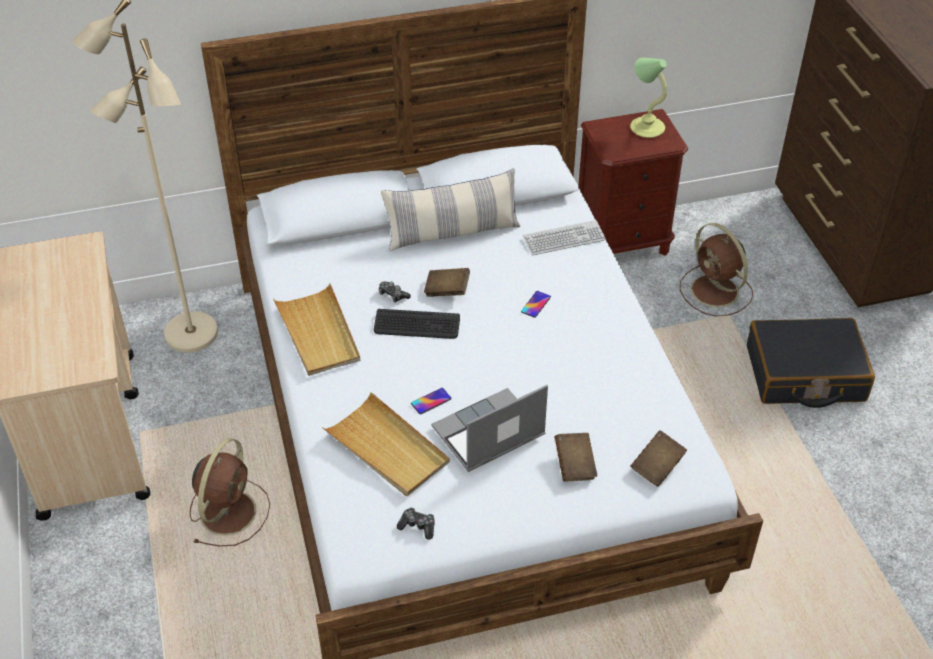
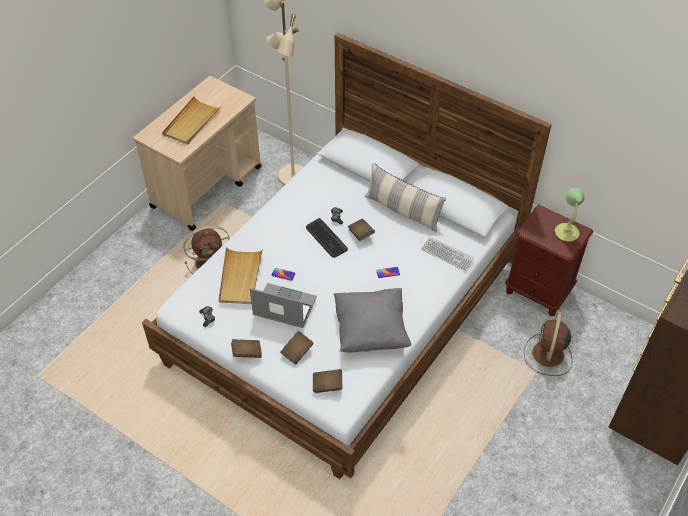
camera: 50 degrees right, 5 degrees up
beige tray [273,283,360,376] -> beige tray moved to [162,96,222,145]
black suitcase [747,318,875,408] -> none
none -> brown book [231,339,262,358]
none -> grey pillow [334,288,411,352]

